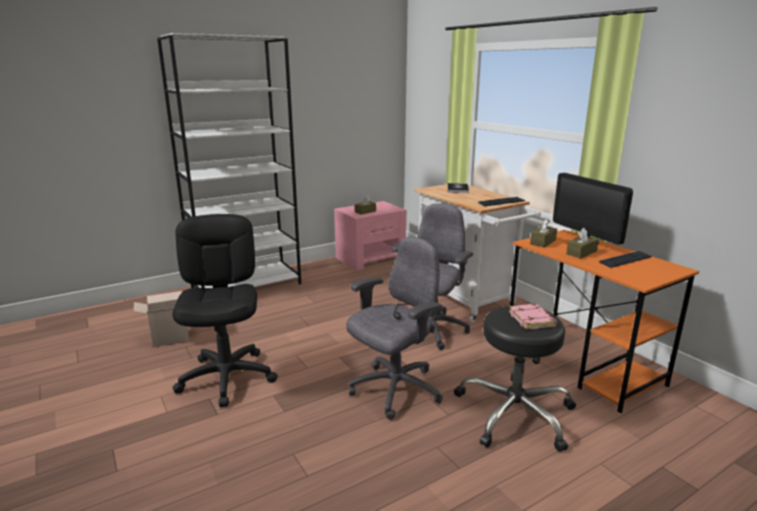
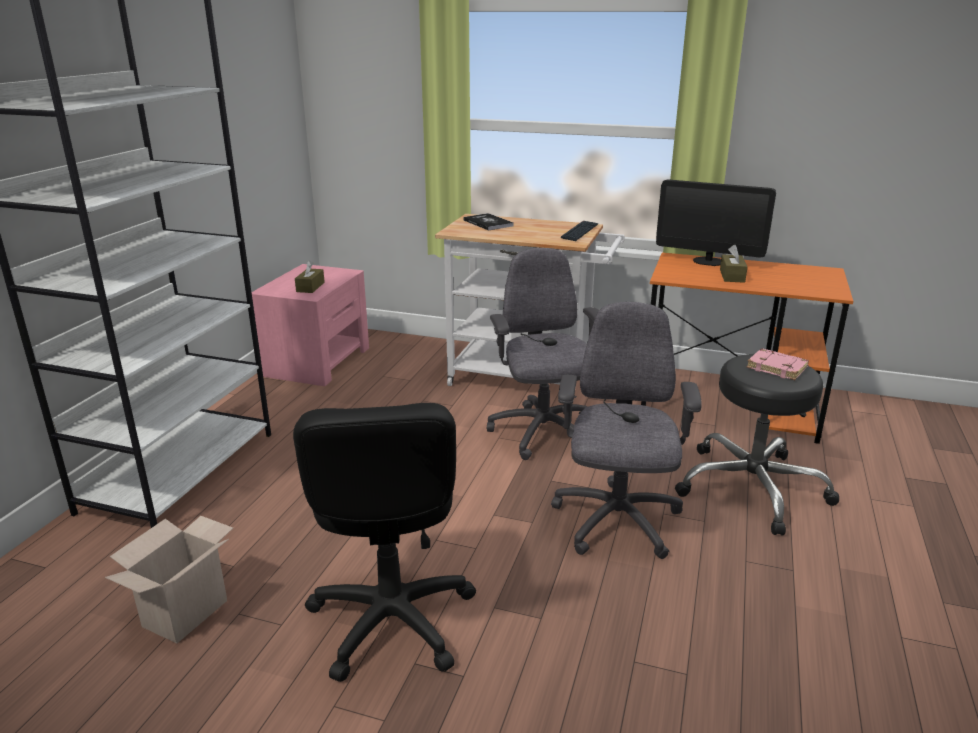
camera: 40 degrees left, 5 degrees up
black office chair [172,214,278,407] -> black office chair turned 135 degrees counterclockwise [293,403,476,682]
brown tissue box [530,219,557,247] -> none
keyboard [599,251,652,268] -> none

